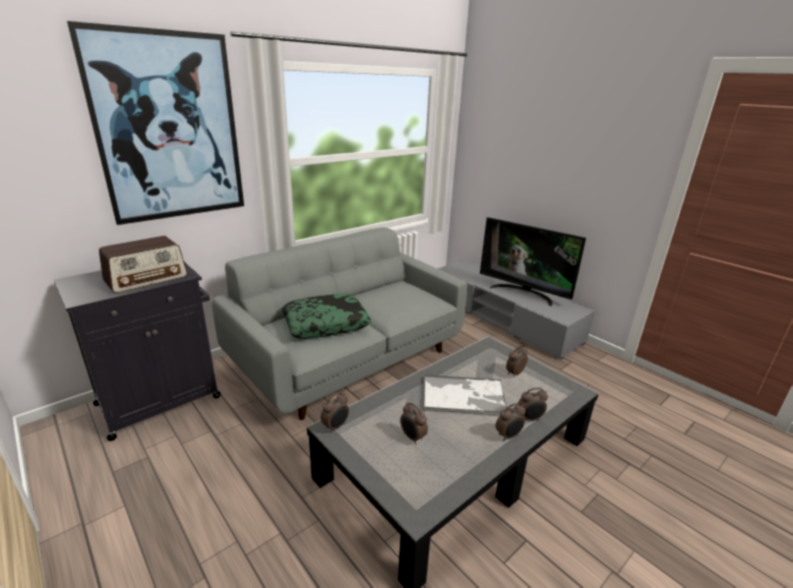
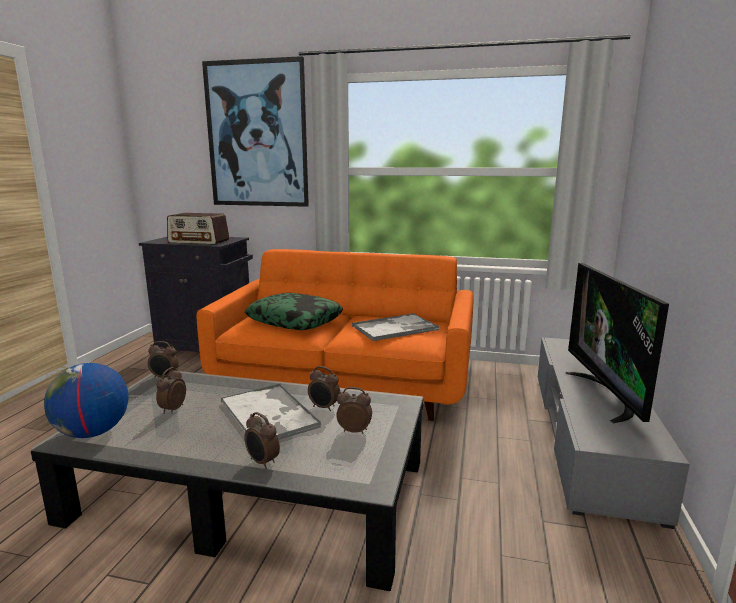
camera: 55 degrees right, 10 degrees down
grey sofa [212,227,467,420] -> orange sofa [197,249,474,421]
alarm clock [495,403,526,441] -> alarm clock moved to [308,366,340,411]
none -> globe [44,363,129,438]
none -> tray [352,313,439,341]

